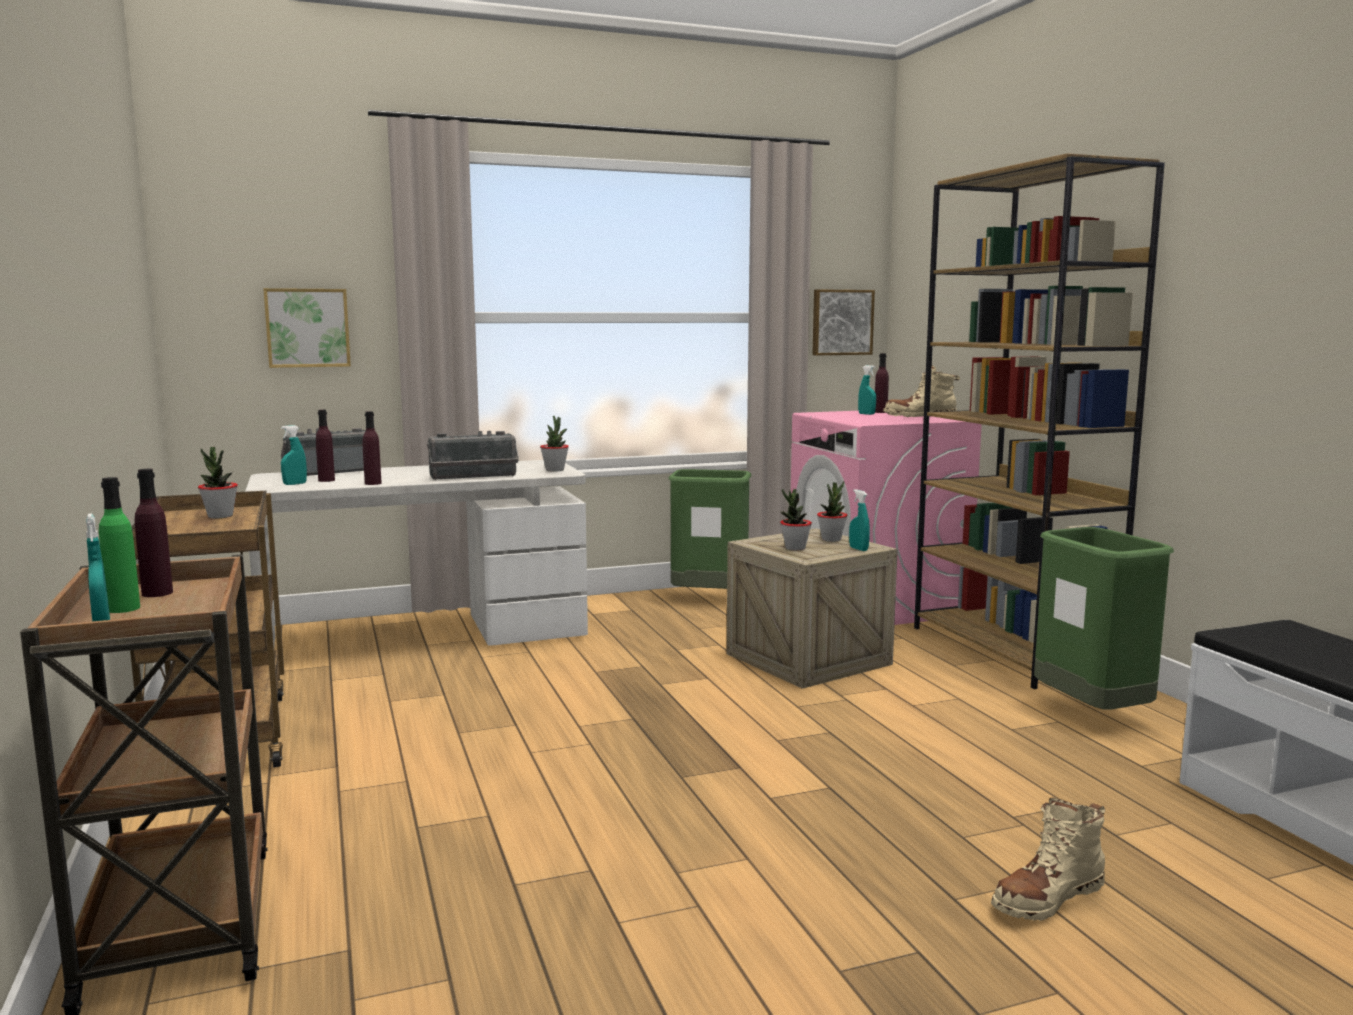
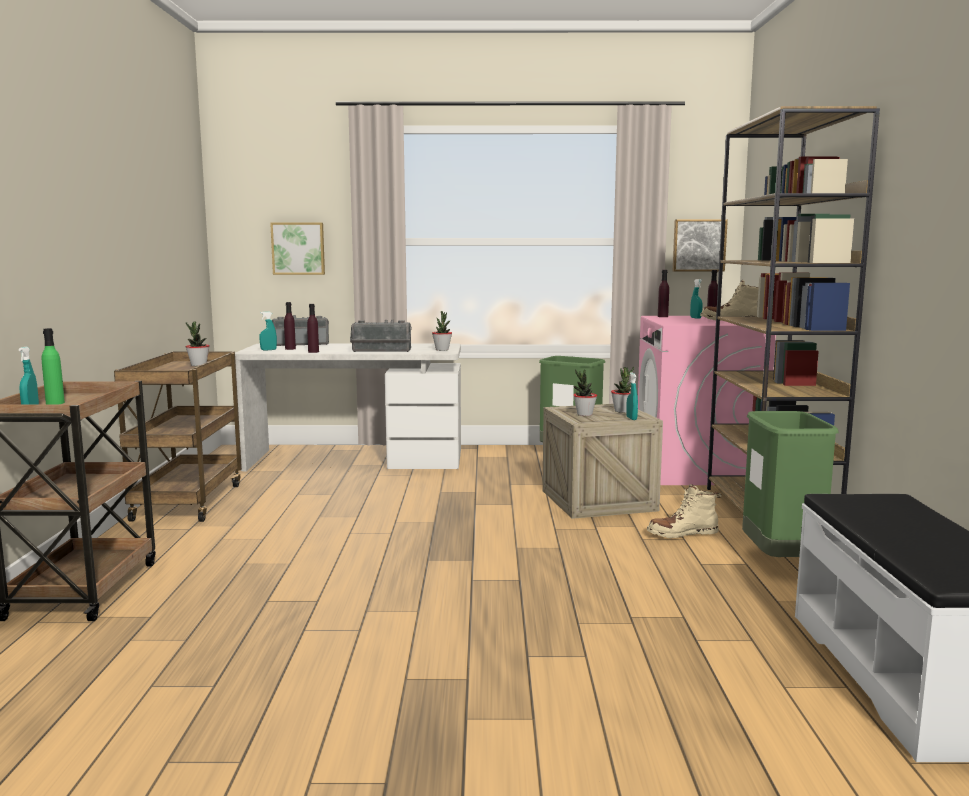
camera: 20 degrees right, 0 degrees up
purple bottle [135,469,173,597] -> purple bottle moved to [658,270,669,317]
beige boot [991,797,1105,921] -> beige boot moved to [647,484,722,538]

